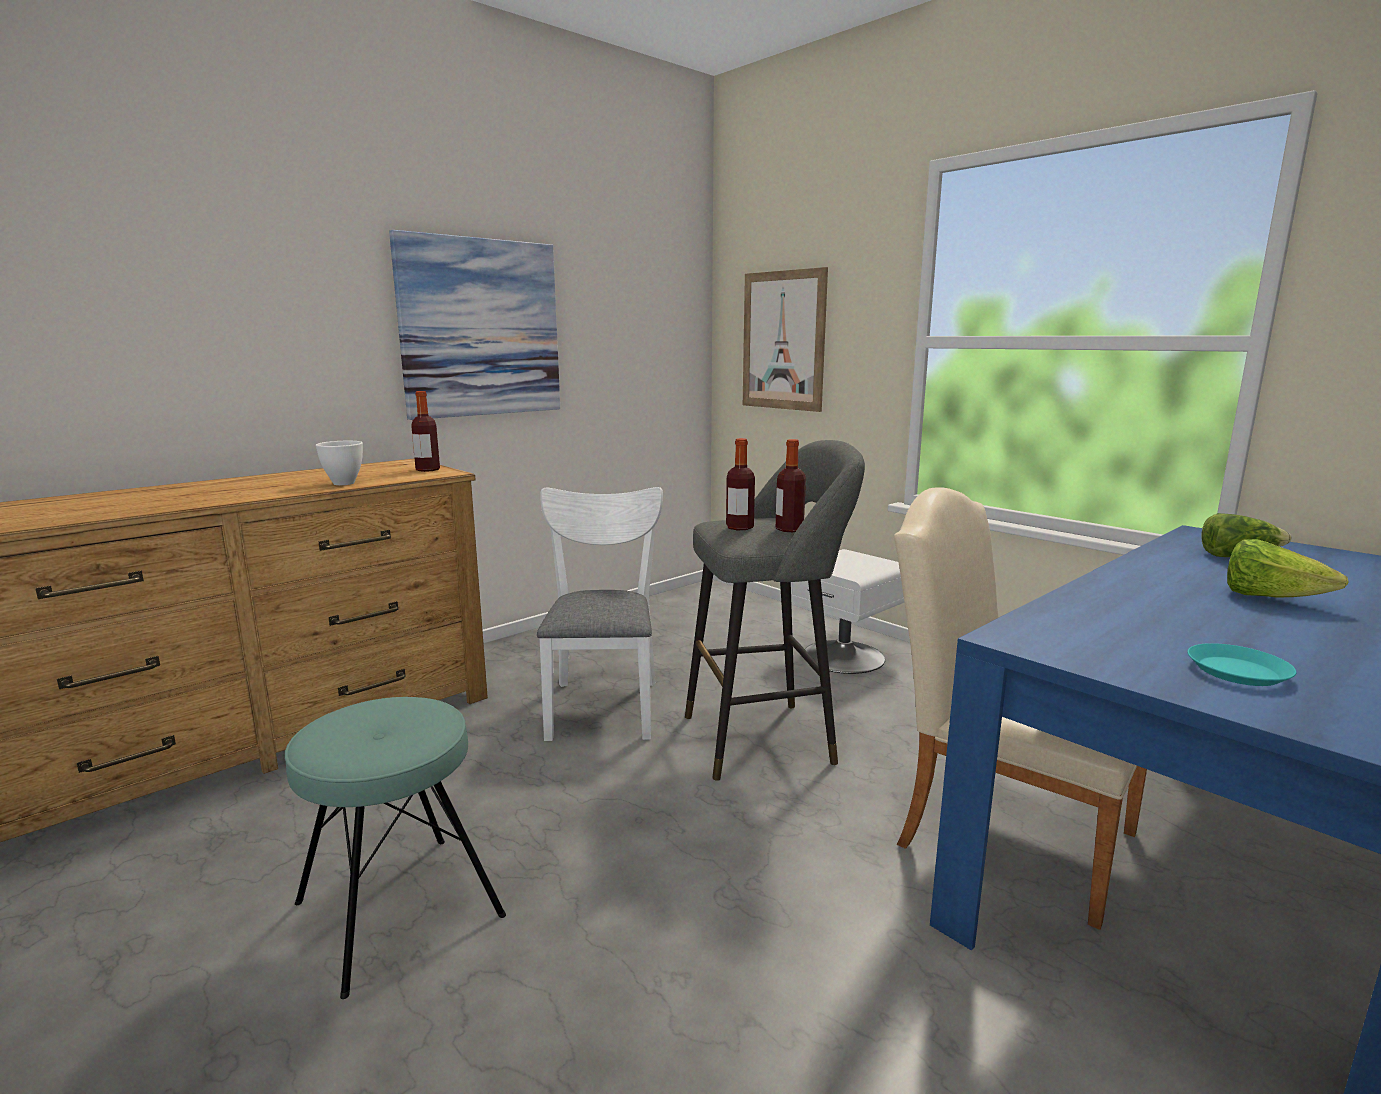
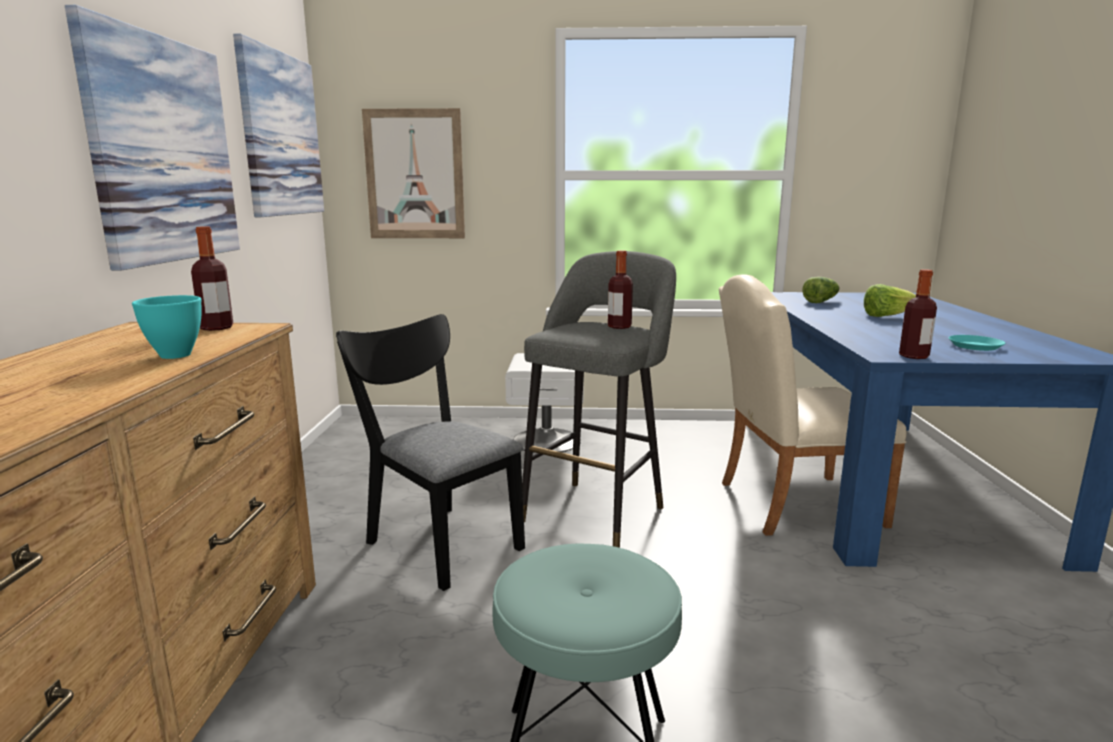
camera: 45 degrees left, 0 degrees up
white bowl [316,441,363,485] -> turquoise bowl [132,295,201,359]
white chair [537,487,663,741] -> black chair [336,314,525,591]
bottle [726,438,755,530] -> bottle moved to [899,269,937,359]
none -> picture [233,33,324,217]

